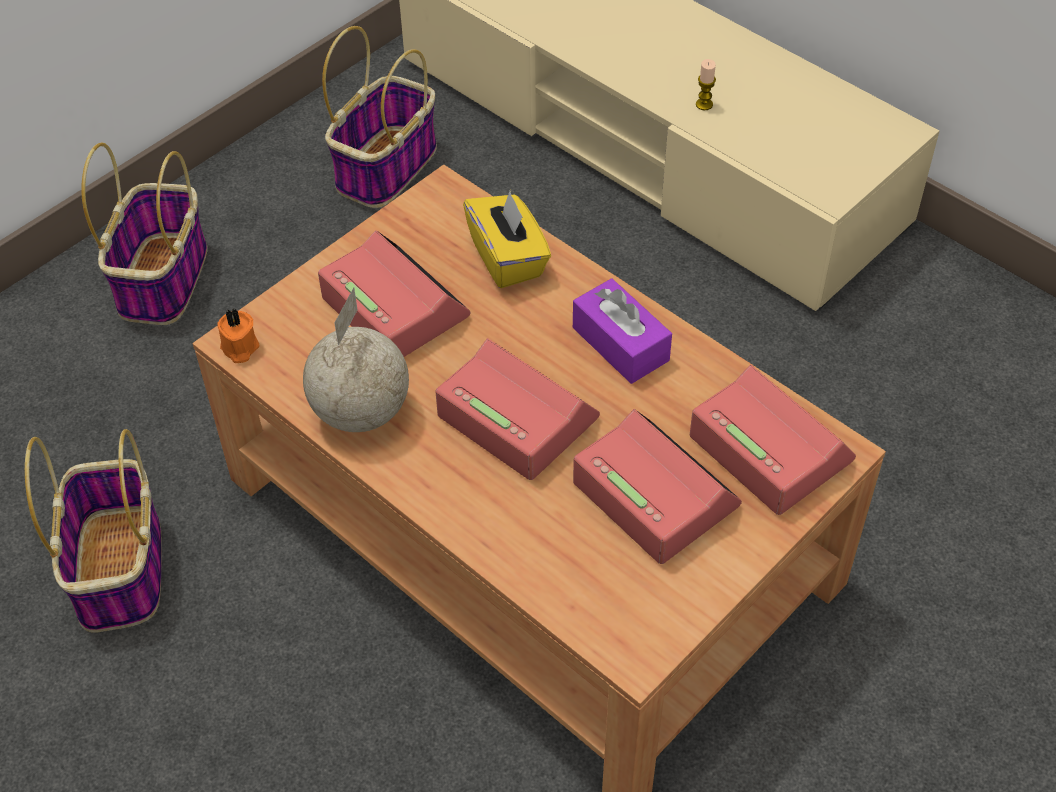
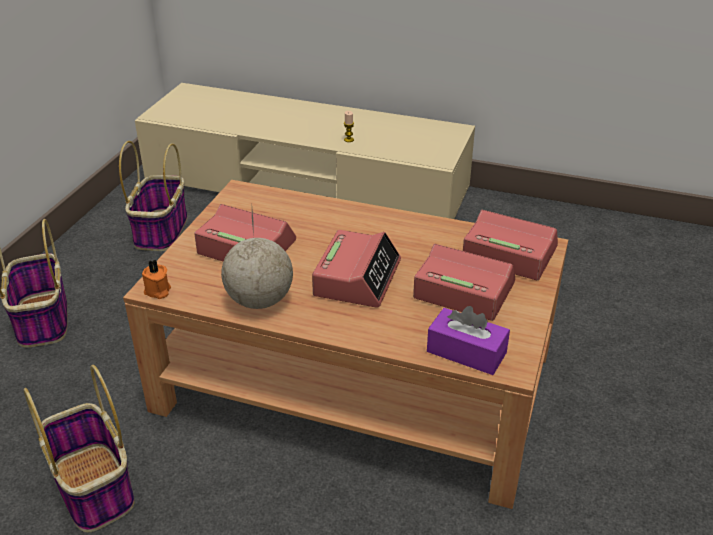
camera: 25 degrees left, 15 degrees down
alarm clock [436,338,600,480] -> alarm clock turned 90 degrees clockwise [312,230,401,308]
yellow tissue box [463,191,551,288] -> none
purple tissue box [573,278,672,384] -> purple tissue box moved to [427,306,510,375]

